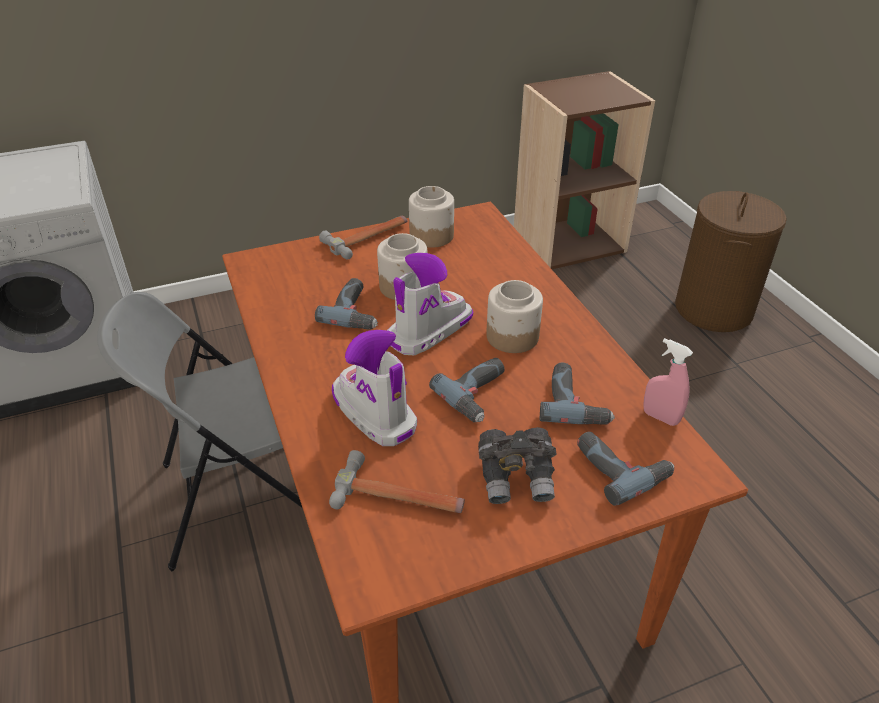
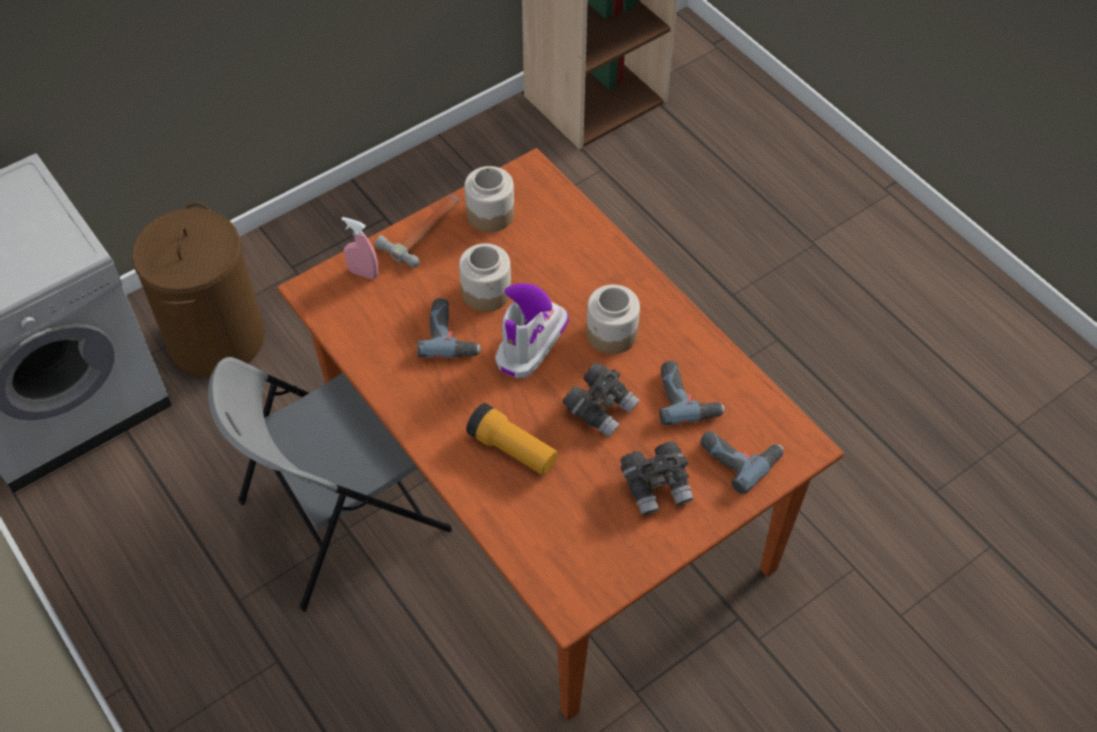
camera: 15 degrees left, 15 degrees up
hammer [329,450,465,513] -> none
boot [332,330,417,446] -> flashlight [466,403,558,476]
power drill [429,358,505,422] -> grey binoculars [563,363,640,438]
pink spray bottle [643,338,693,426] -> pink spray bottle moved to [341,217,378,279]
brown laundry basket [675,191,787,332] -> brown laundry basket moved to [132,202,265,377]

